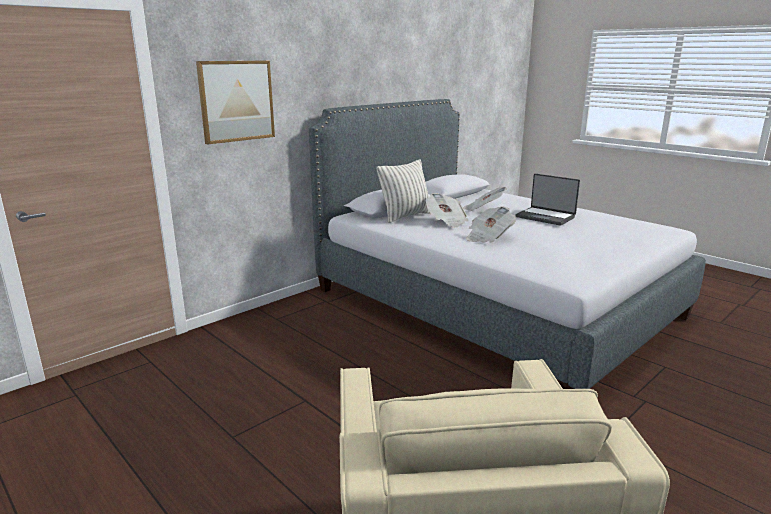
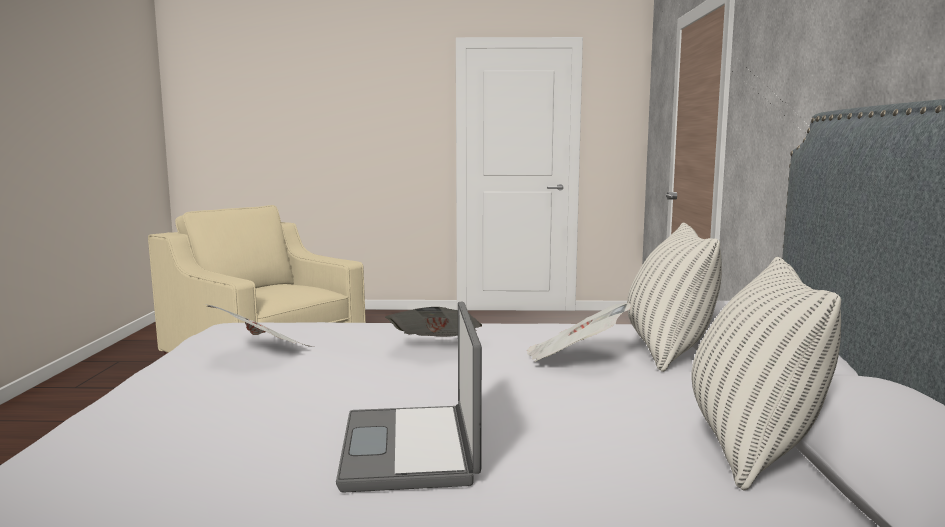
camera: 135 degrees right, 10 degrees down
picture [196,61,275,144] -> none
newspaper [463,187,507,211] -> newspaper moved to [204,304,314,347]
laptop [516,174,580,226] -> laptop turned 90 degrees counterclockwise [336,302,482,492]
none -> pillow [692,257,841,491]

